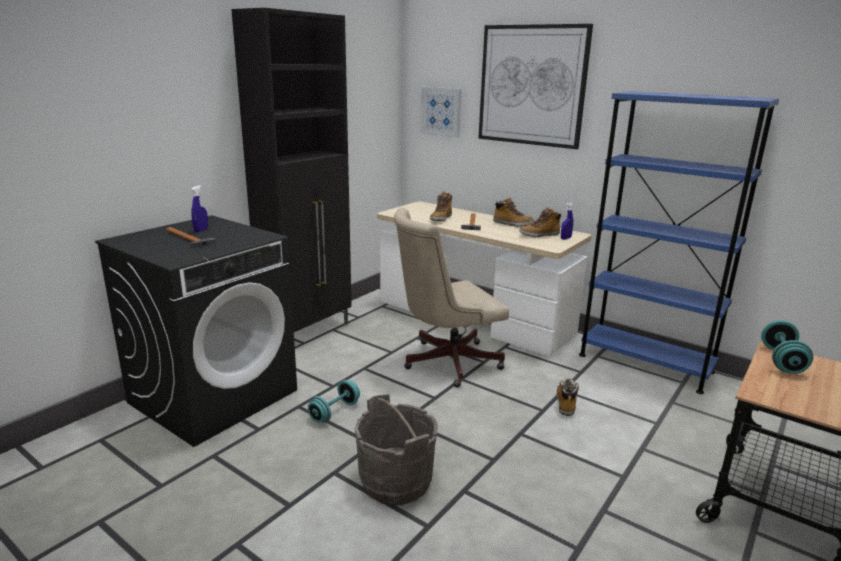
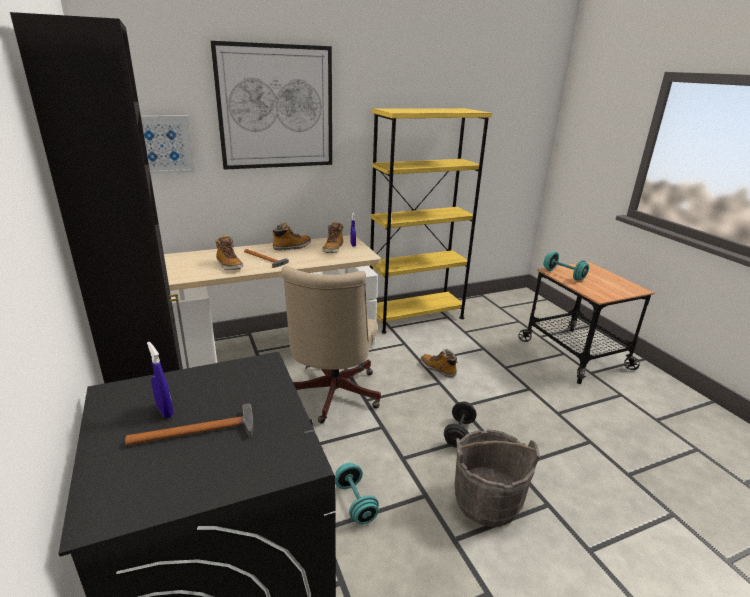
camera: 60 degrees left, 5 degrees up
blue bookcase [579,91,779,394] -> yellow bookcase [370,108,492,334]
none -> black dumbbell [444,402,477,448]

